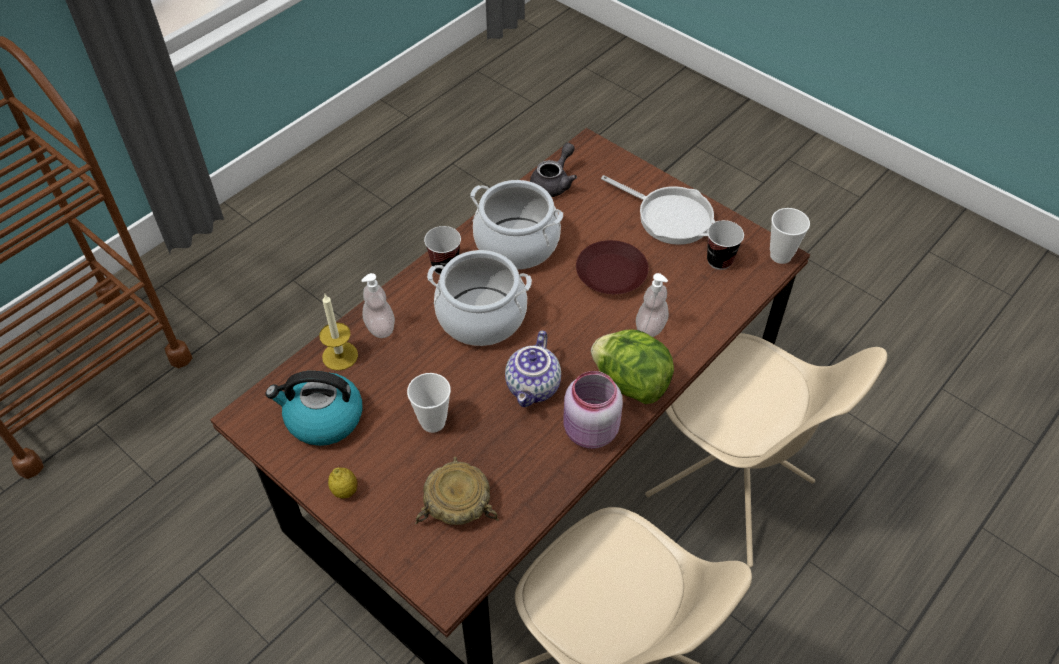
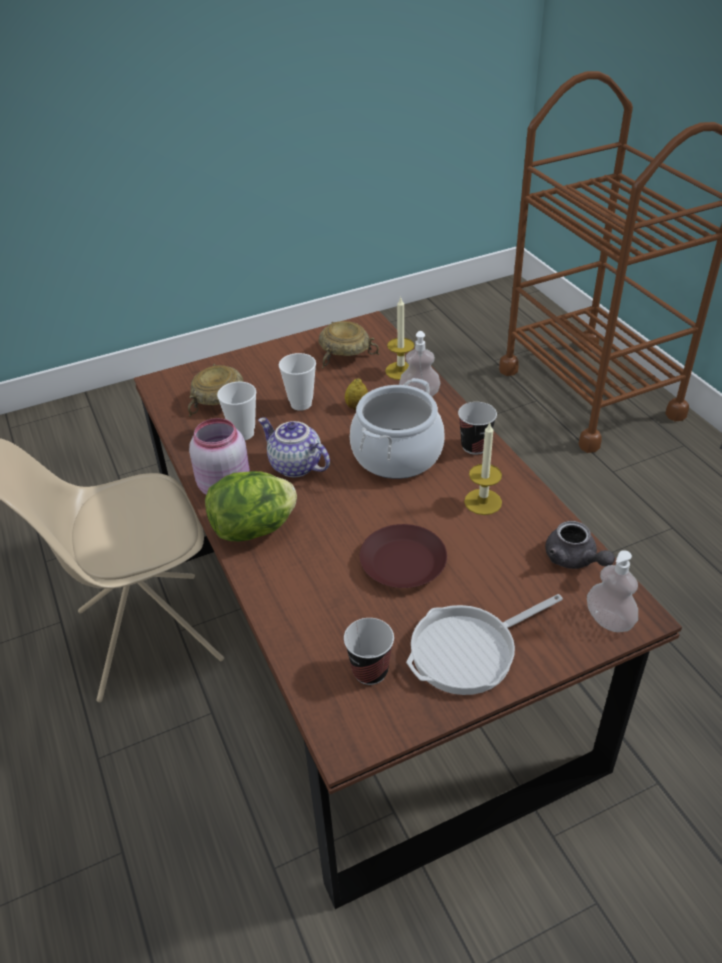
camera: 115 degrees right, 10 degrees down
kettle [266,371,362,446] -> beige bowl [319,321,380,368]
lemon [328,467,358,498] -> lemon moved to [345,378,368,410]
cooking pot [470,180,563,270] -> candle [464,423,502,515]
soap dispenser [636,273,669,337] -> soap dispenser moved to [587,550,638,632]
beige chair [645,333,887,567] -> none
cup [770,208,810,264] -> cup moved to [217,382,256,440]

